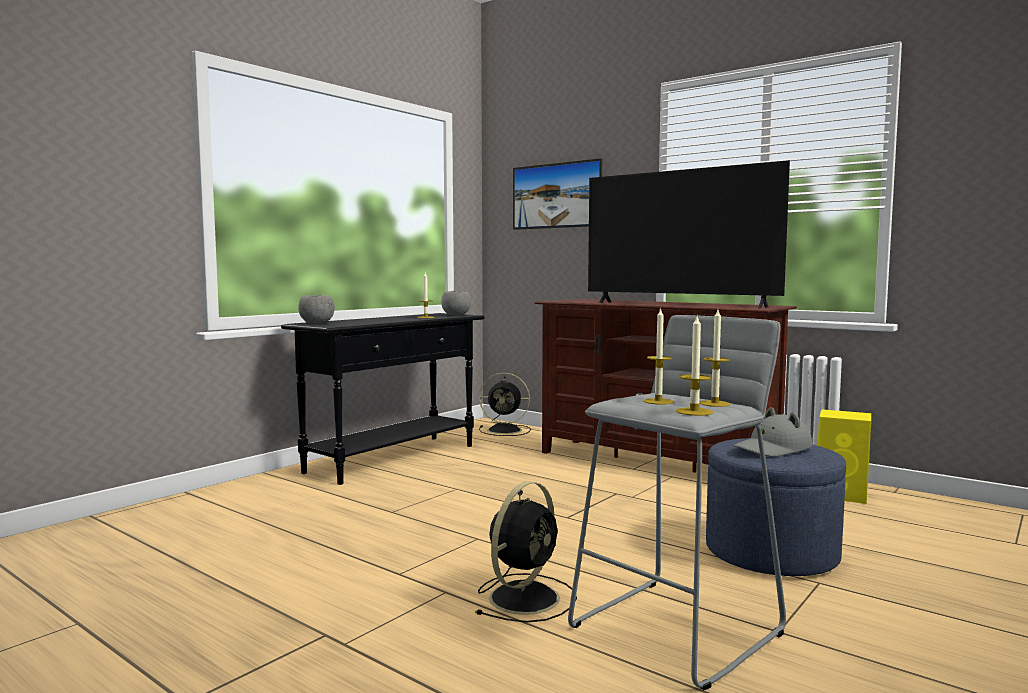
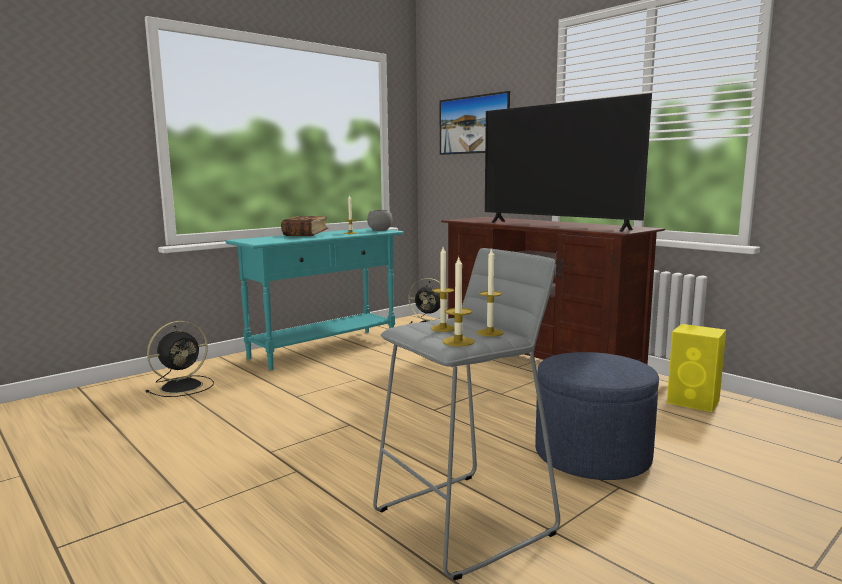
camera: 10 degrees right, 5 degrees up
black console table [281,313,485,485] -> turquoise console table [226,228,404,370]
grey bowl [298,295,335,324] -> none
black fan [475,481,577,623] -> black fan moved to [146,321,214,397]
grey hat [733,407,812,457] -> none
none -> book [281,216,328,236]

